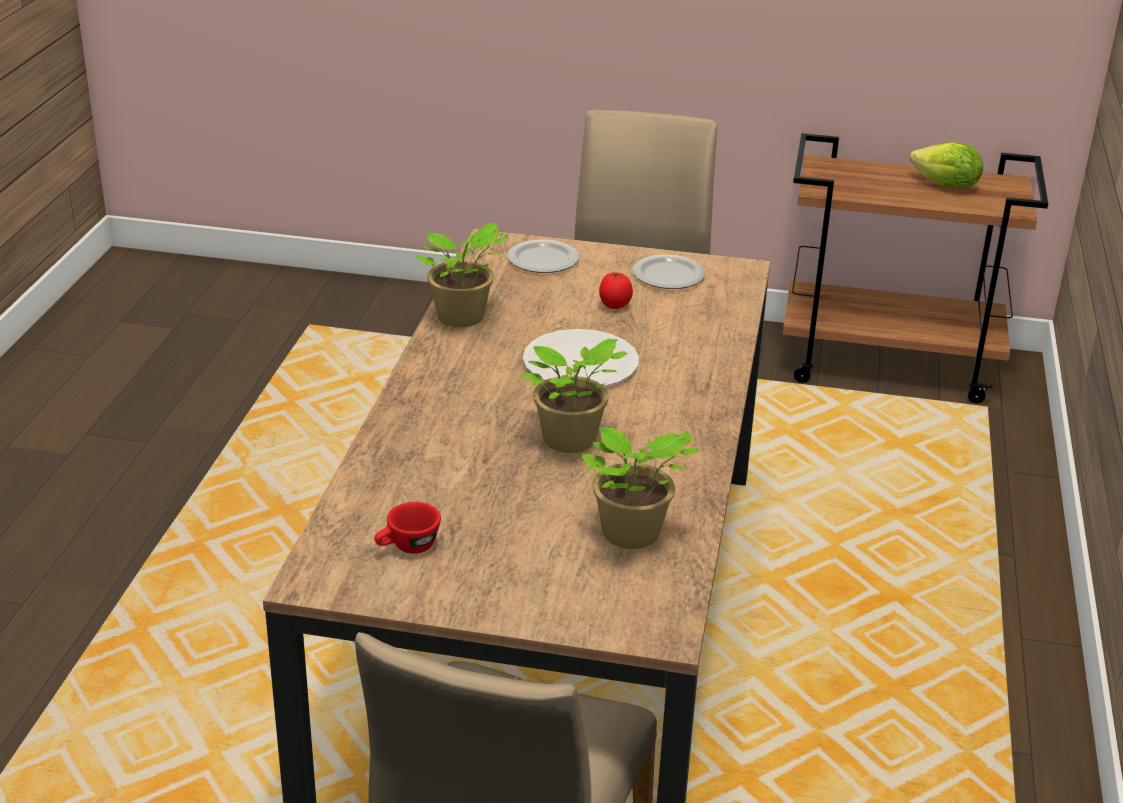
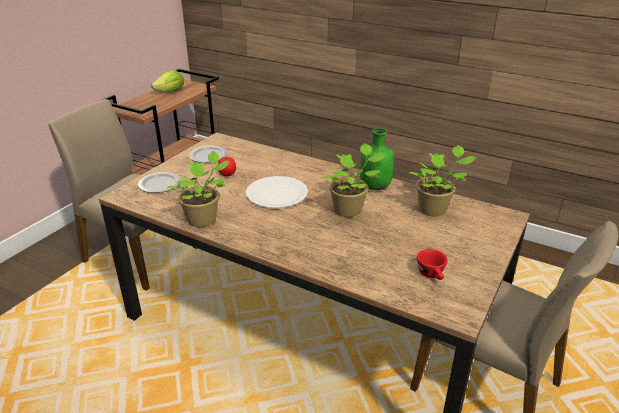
camera: 70 degrees left, 0 degrees up
none -> green bottle [360,128,394,190]

